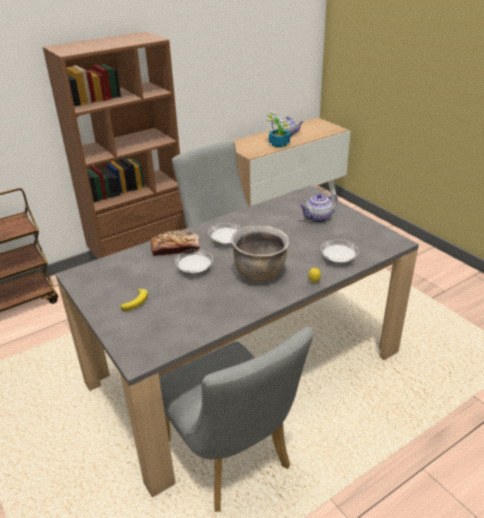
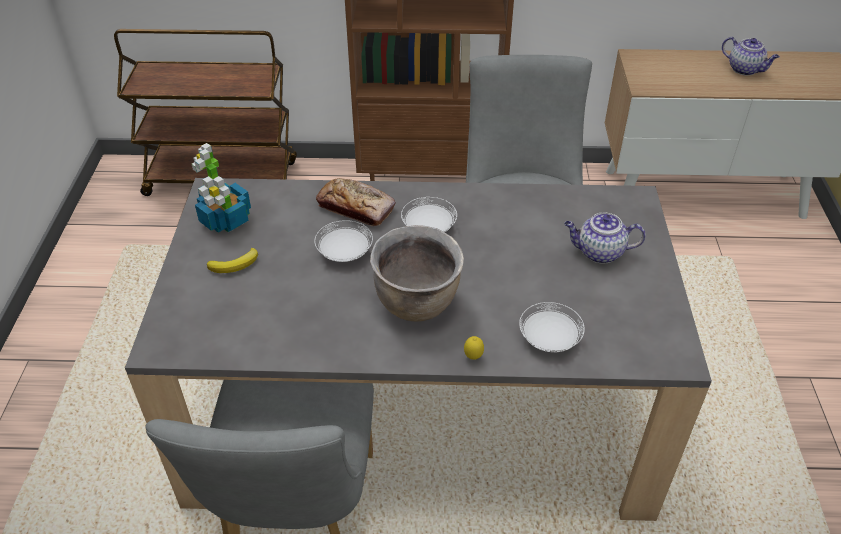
camera: 35 degrees right, 10 degrees up
potted plant [266,111,290,147] -> potted plant moved to [192,143,251,233]

